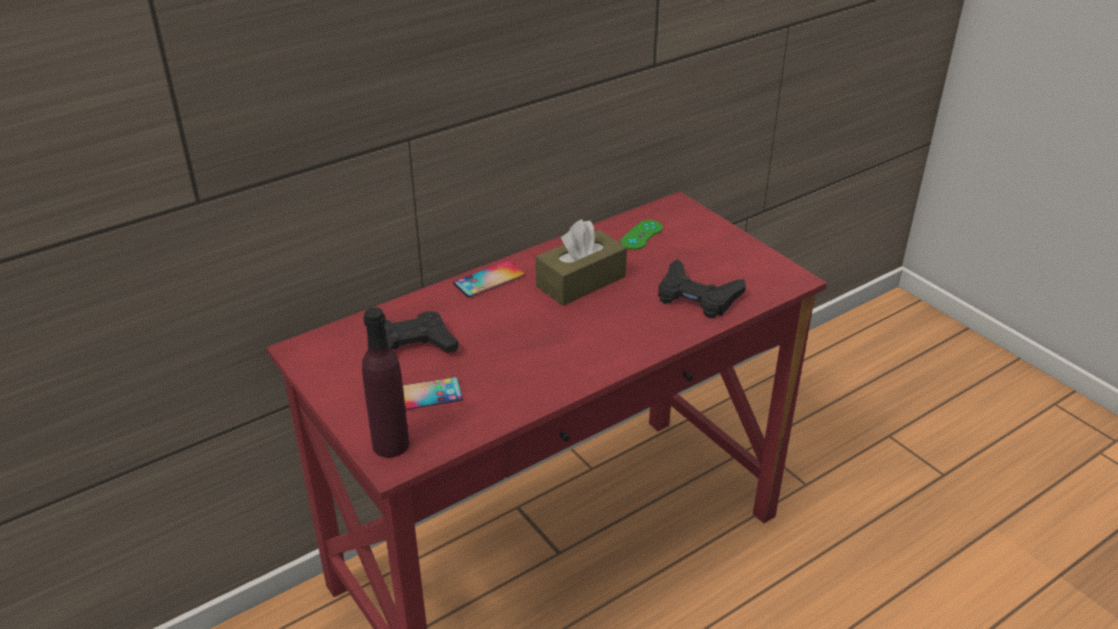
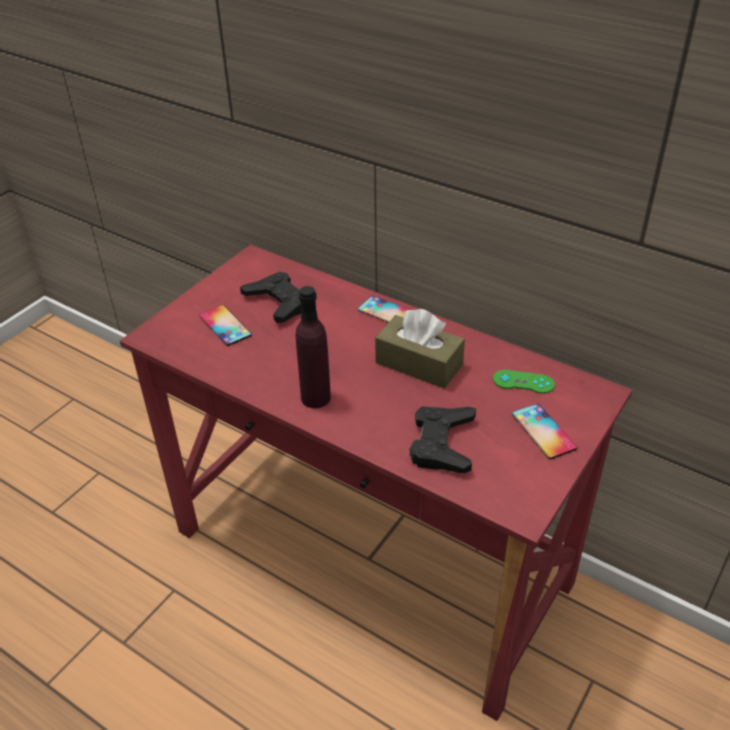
camera: 70 degrees right, 5 degrees up
purple bottle [362,307,409,458] -> purple bottle moved to [296,286,331,408]
none -> phone [512,403,577,459]

